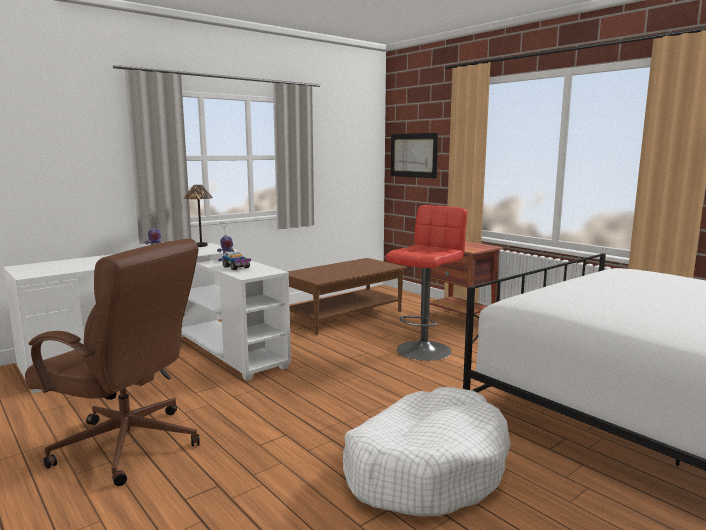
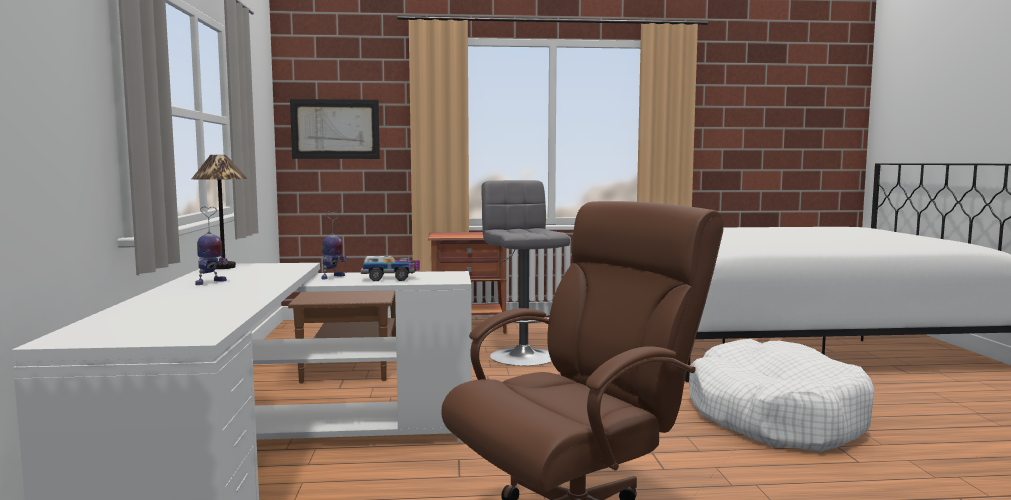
camera: 55 degrees left, 5 degrees down
red stool [386,205,468,361] -> grey stool [481,180,570,366]

